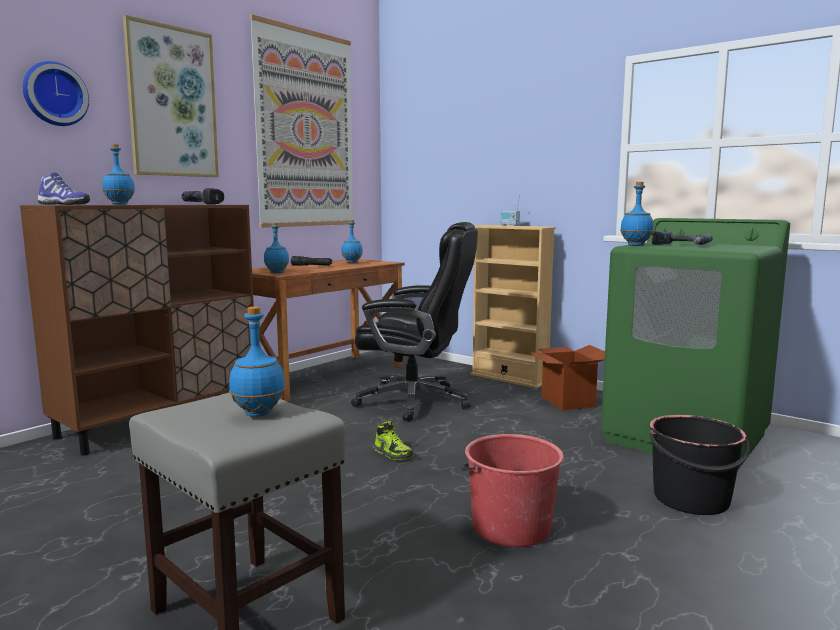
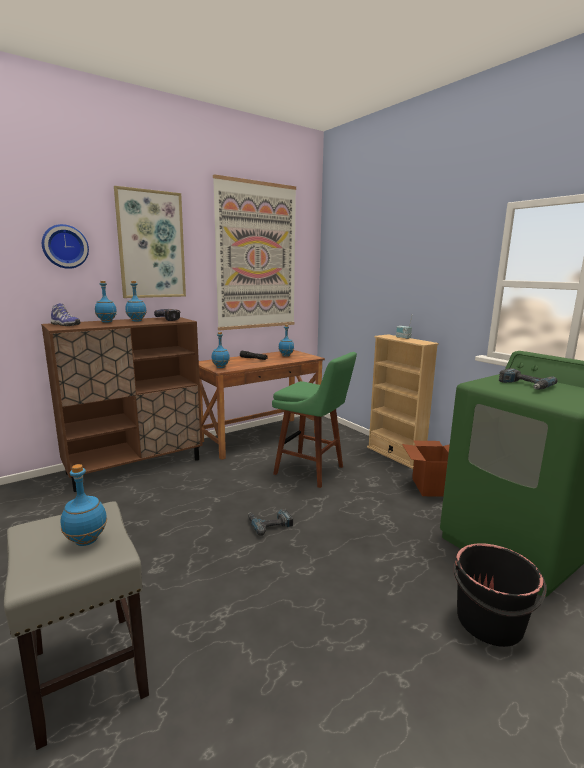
camera: 15 degrees right, 5 degrees up
black office chair [351,222,478,422] -> green stool [272,352,357,488]
shoe [374,421,413,460] -> power drill [248,509,293,536]
red bucket [461,434,564,547] -> none
blue bottle [620,182,654,246] -> blue bottle moved to [125,281,147,322]

